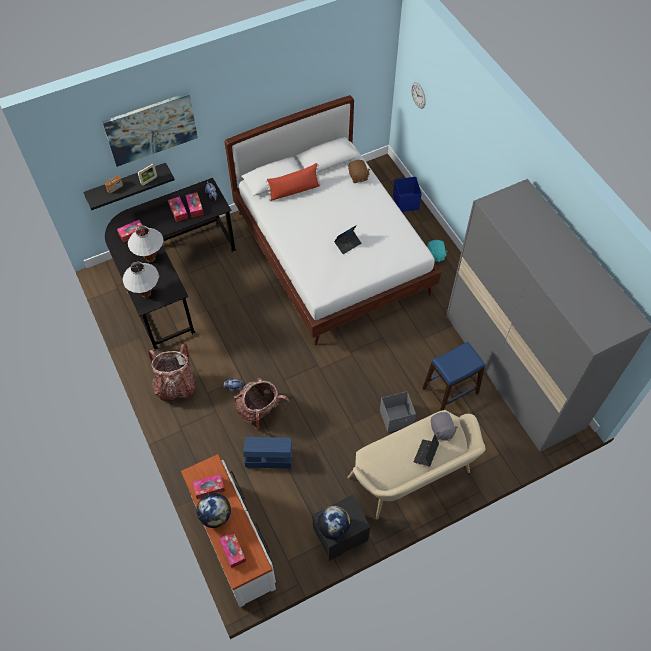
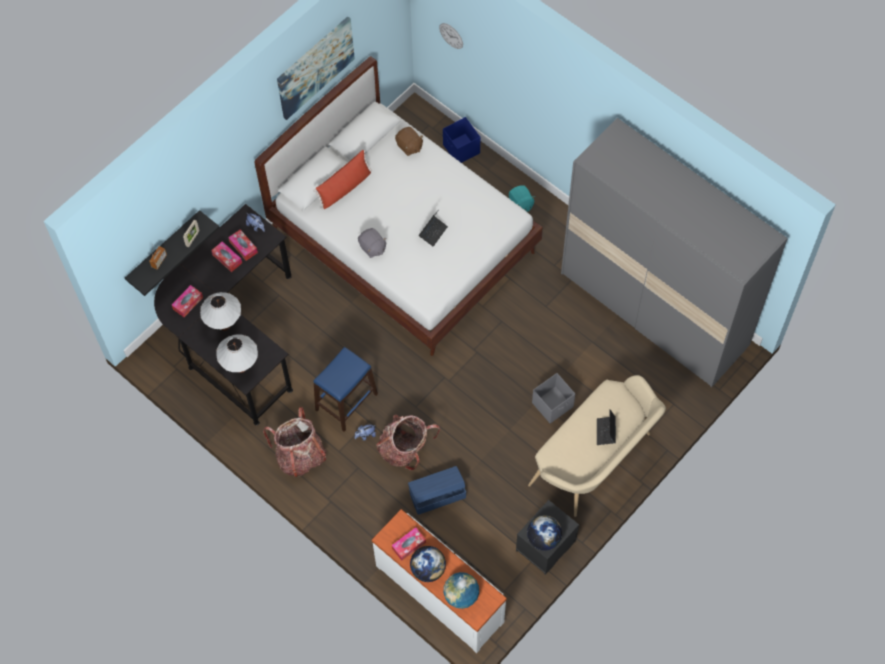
camera: 20 degrees left, 5 degrees up
picture [102,92,198,167] -> picture moved to [277,16,355,120]
tissue box [219,532,246,568] -> globe [444,572,479,609]
blue stool [422,342,485,411] -> blue stool moved to [313,347,378,431]
grey plush toy [431,412,458,441] -> grey plush toy moved to [358,228,387,258]

